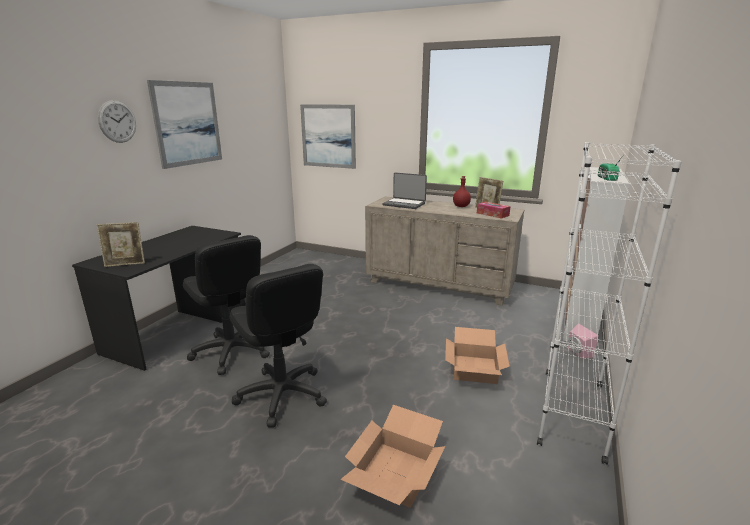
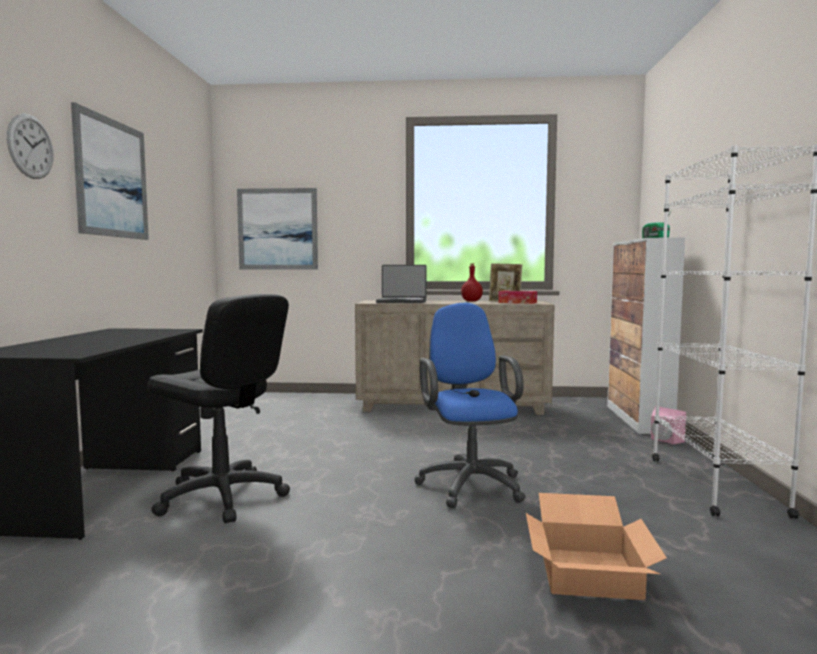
camera: 20 degrees left, 15 degrees down
picture frame [97,222,145,267] -> none
black office chair [230,264,327,427] -> none
cardboard box [445,327,510,384] -> none
none -> blue office chair [414,303,526,508]

